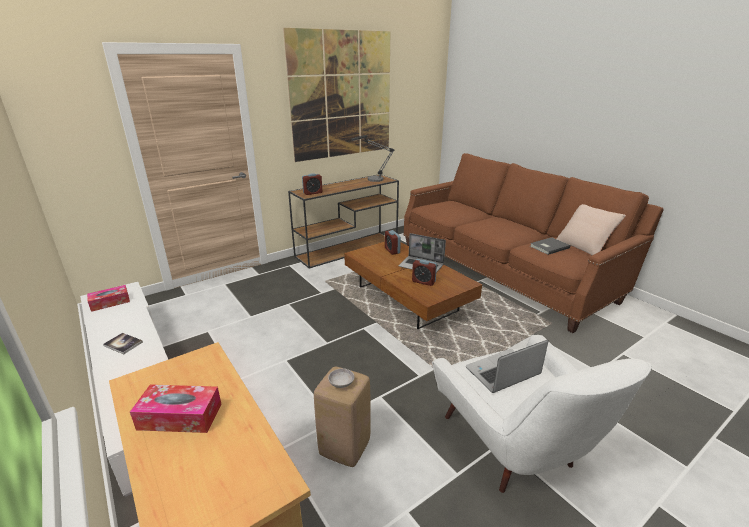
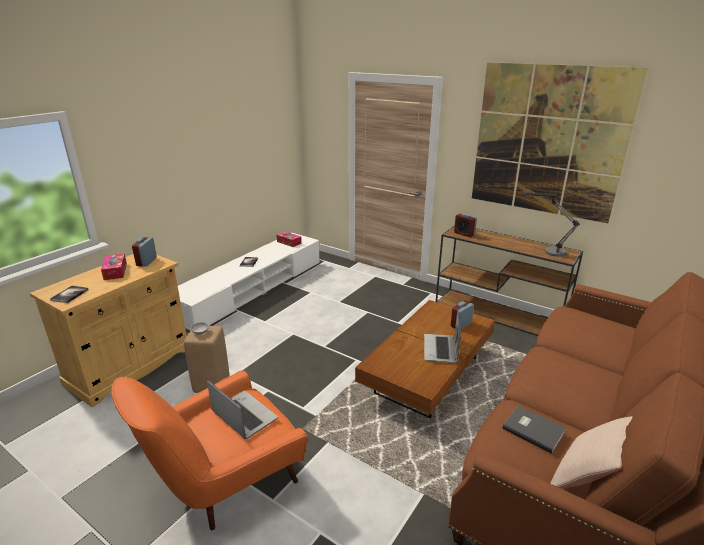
camera: 70 degrees right, 0 degrees up
alarm clock [412,259,437,286] -> alarm clock moved to [132,237,157,267]
white armchair [432,335,652,493] -> orange armchair [111,370,308,530]
none -> book [50,285,89,303]

